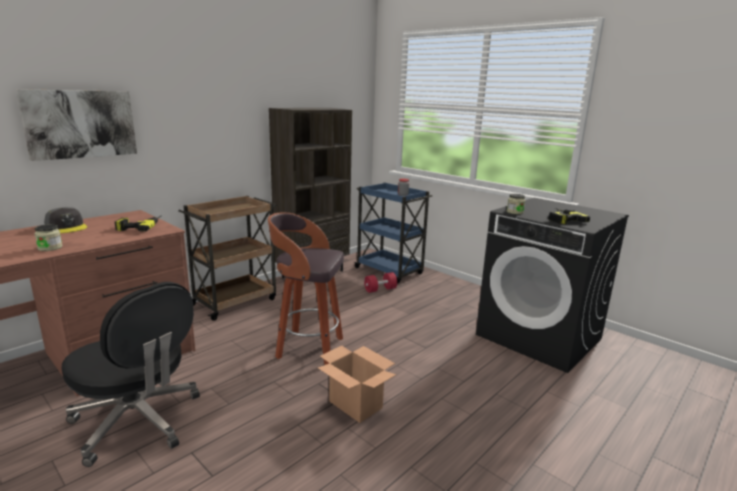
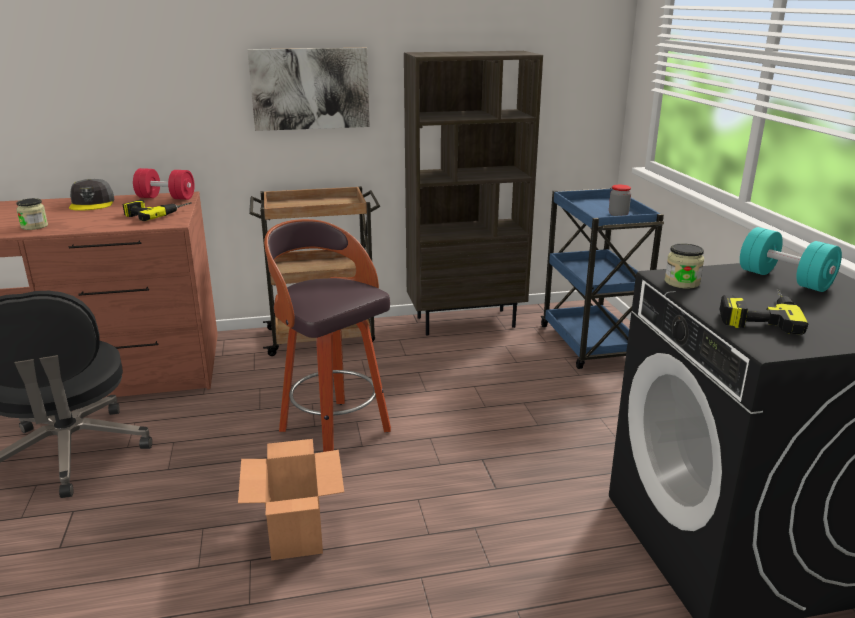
camera: 35 degrees right, 5 degrees up
picture [16,89,137,161] -> picture moved to [248,48,370,131]
red dumbbell [364,272,397,293] -> red dumbbell moved to [133,168,195,200]
none -> turquoise dumbbell [740,227,842,292]

